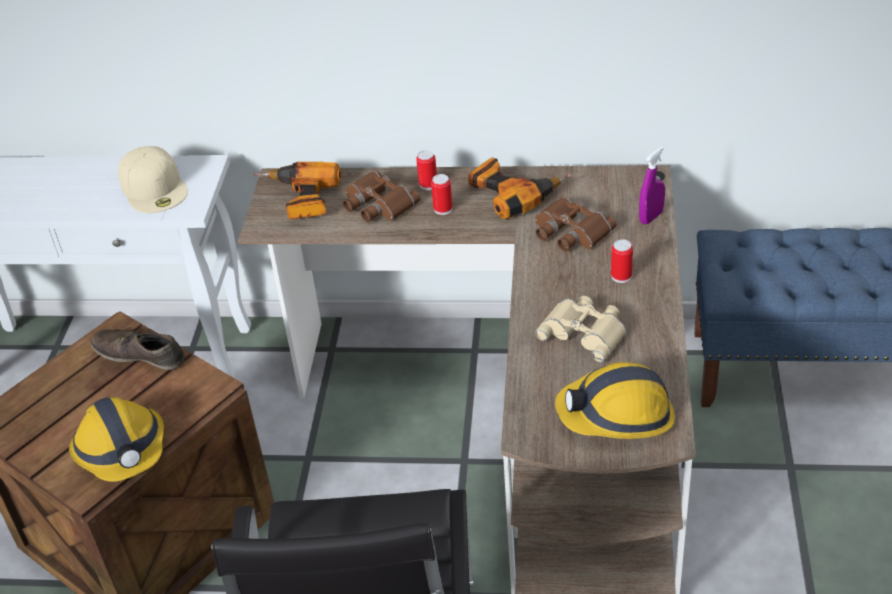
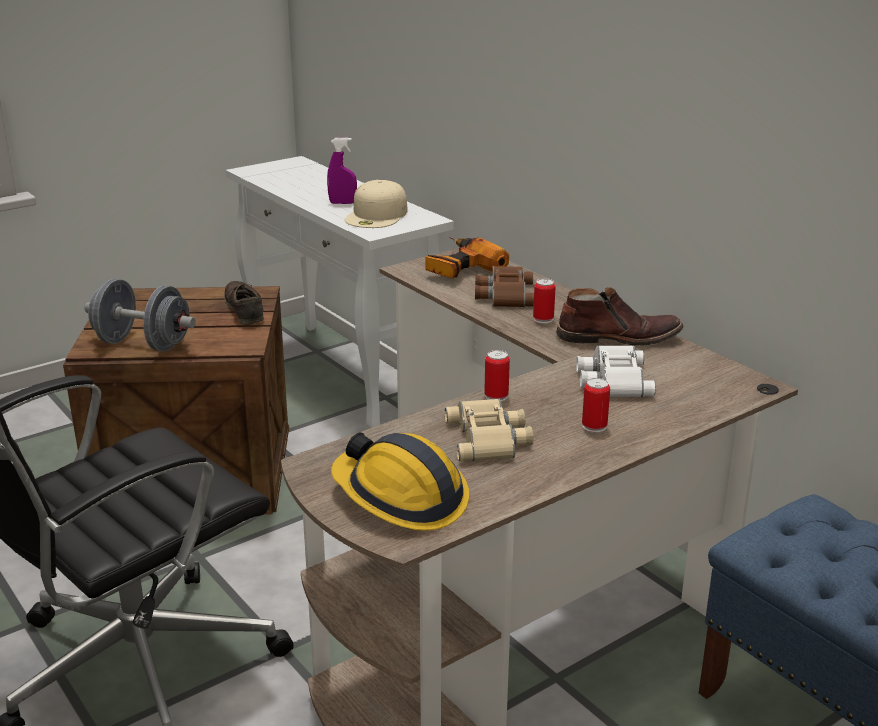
camera: 45 degrees right, 15 degrees down
hard hat [69,397,164,482] -> grey dumbbell [85,279,196,352]
can [416,150,437,190] -> can moved to [484,350,510,402]
power drill [468,157,572,220] -> brown boot [556,287,683,346]
brown binoculars [535,196,617,252] -> white binoculars [576,345,656,397]
purple spray bottle [639,147,665,224] -> purple spray bottle moved to [327,138,357,204]

